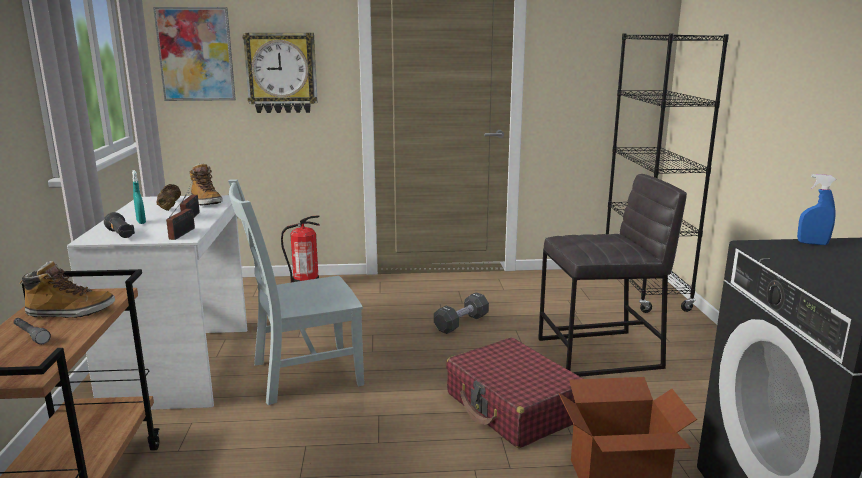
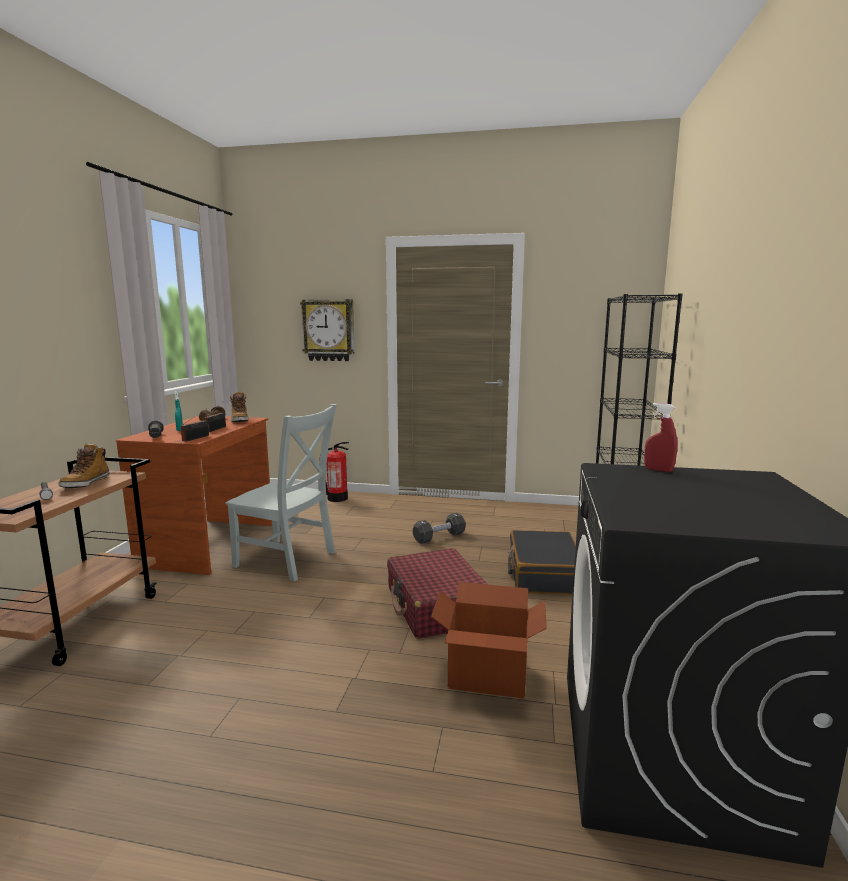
camera: 15 degrees right, 5 degrees down
boot [19,261,115,318] -> boot turned 90 degrees clockwise [58,443,109,488]
white desk [67,195,247,410] -> brown desk [116,416,272,575]
picture [153,7,236,101] -> none
grey chair [228,179,364,405] -> grey chair turned 150 degrees counterclockwise [225,404,337,581]
grey stool [538,174,687,377] -> black suitcase [508,530,576,595]
blue spray bottle [797,174,836,245] -> red spray bottle [644,403,678,472]

